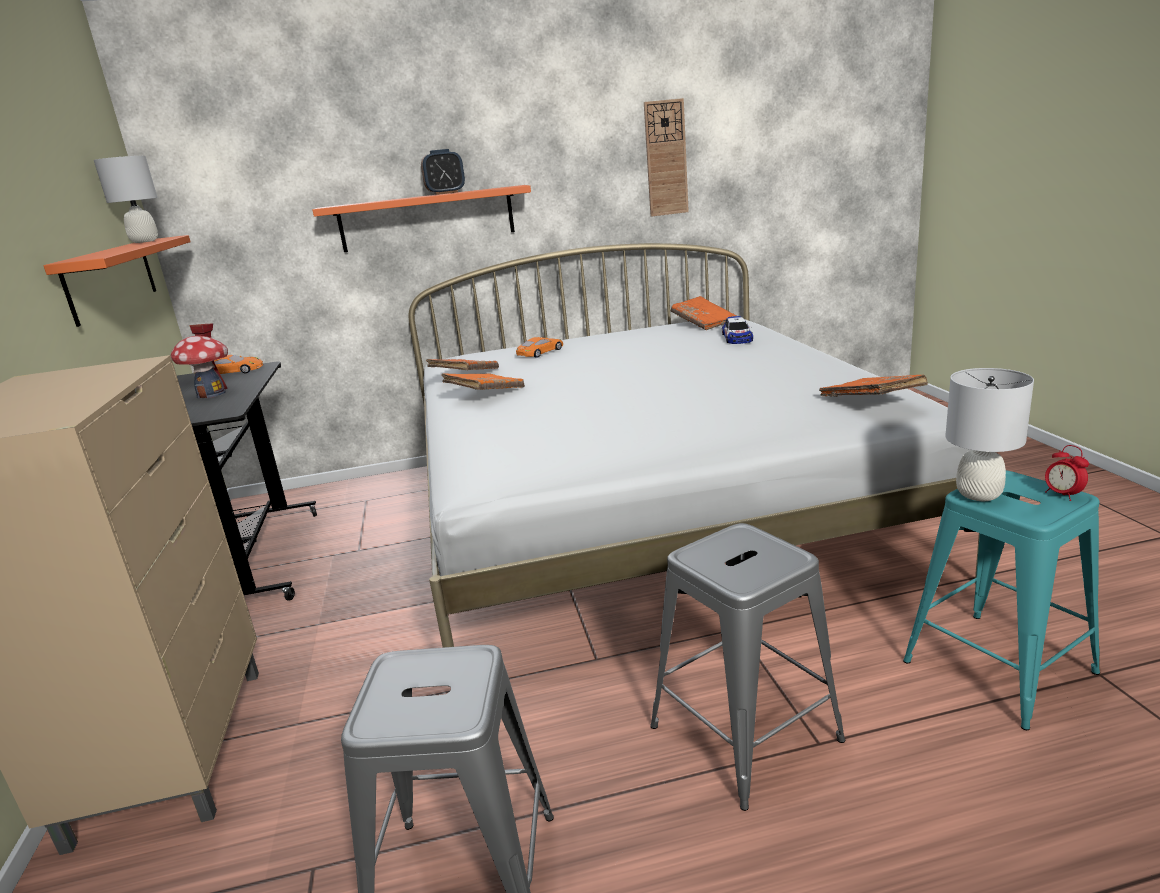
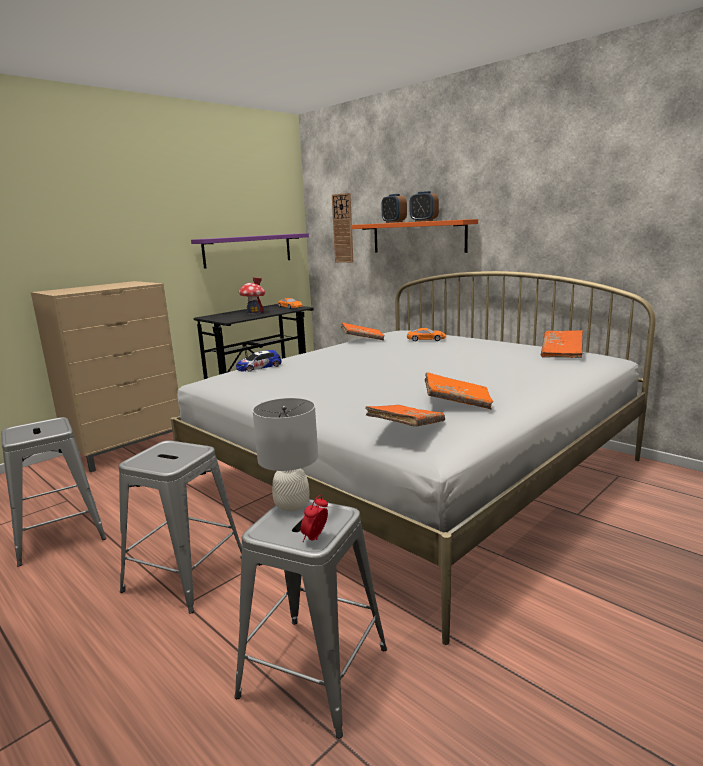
camera: 55 degrees right, 5 degrees down
orange shelf [43,235,190,327] -> purple shelf [191,233,309,269]
grey table lamp [94,156,158,243] -> none
orange book [441,373,525,390] -> orange book moved to [425,372,493,410]
wall clock [644,98,689,217] -> wall clock moved to [332,193,353,263]
toy car [722,316,753,344] -> toy car moved to [236,350,282,372]
turquoise stool [903,470,1100,730] -> grey stool [234,499,387,739]
none -> alarm clock [381,194,407,223]

